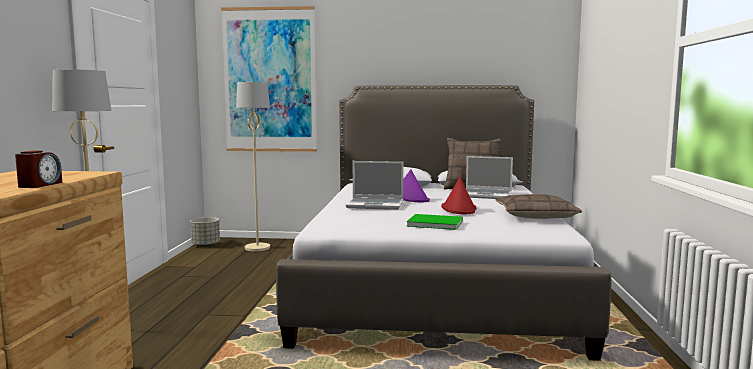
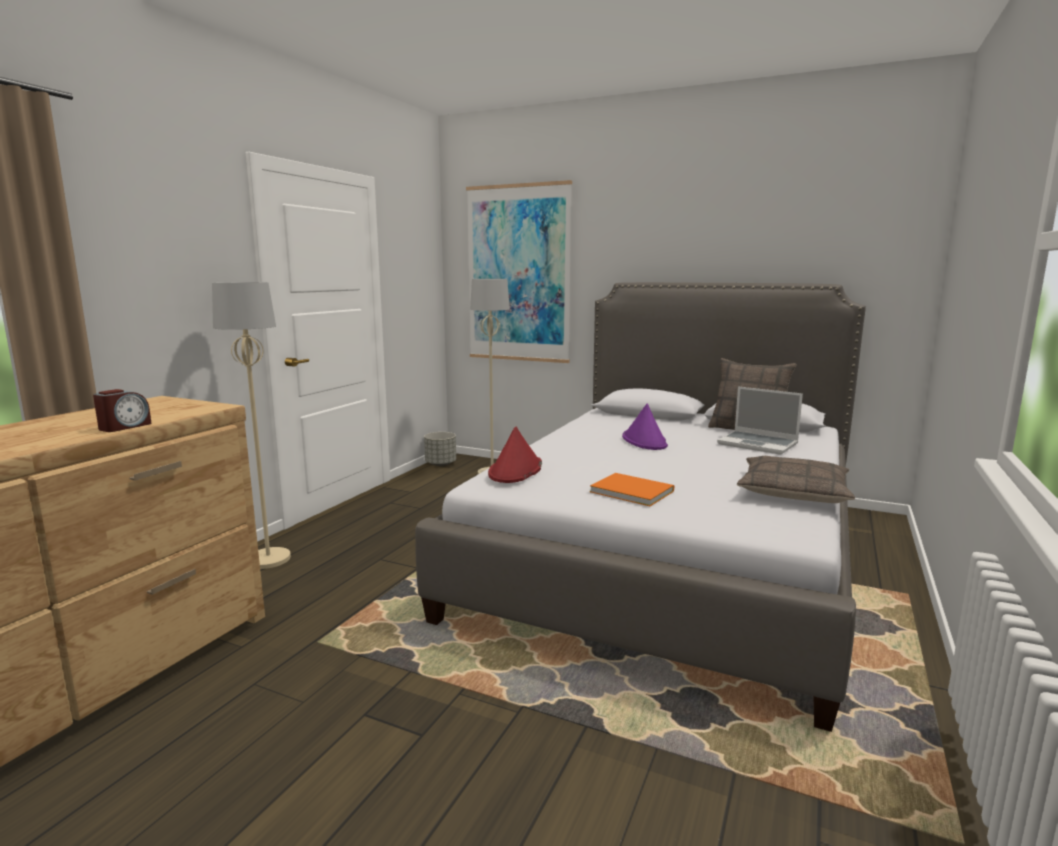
camera: 20 degrees right, 5 degrees up
laptop [346,161,403,210] -> none
green book [406,214,463,230] -> orange book [590,473,674,506]
red hat [441,177,476,214] -> red hat moved to [488,426,542,483]

